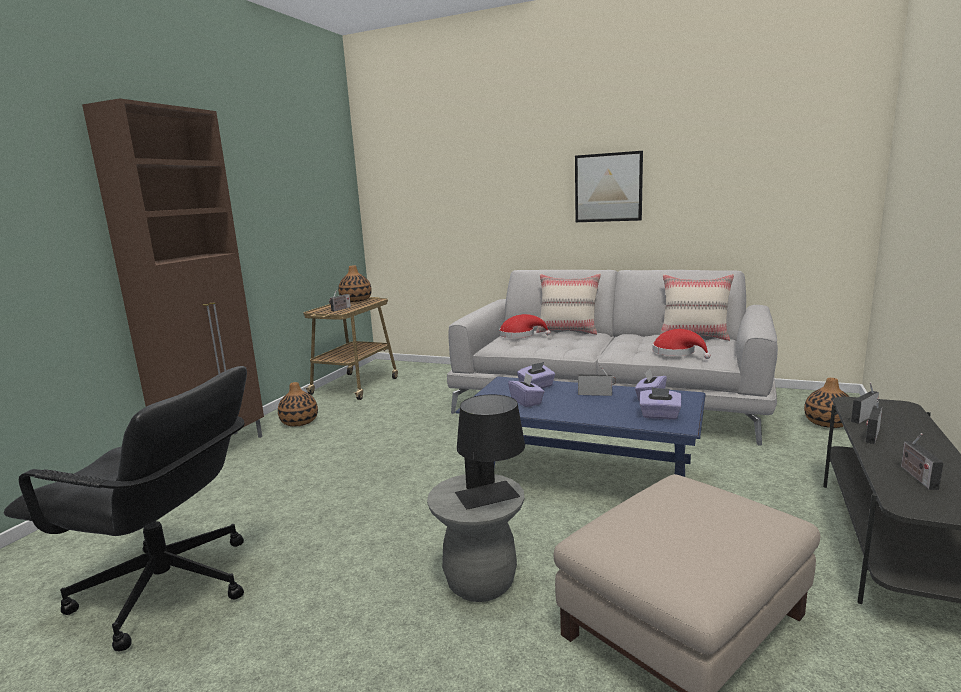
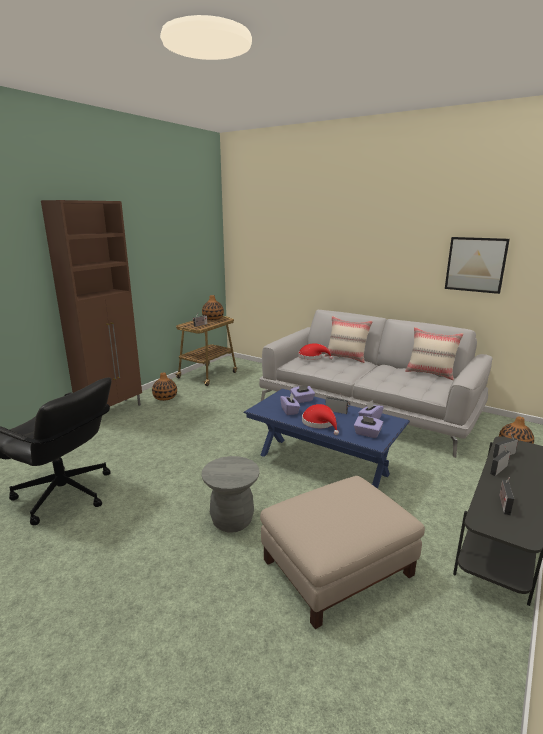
camera: 10 degrees right, 5 degrees up
black table lamp [455,394,525,510] -> none
picture [575,151,643,222] -> picture moved to [445,237,510,294]
red hat [653,329,711,359] -> red hat moved to [302,404,339,435]

